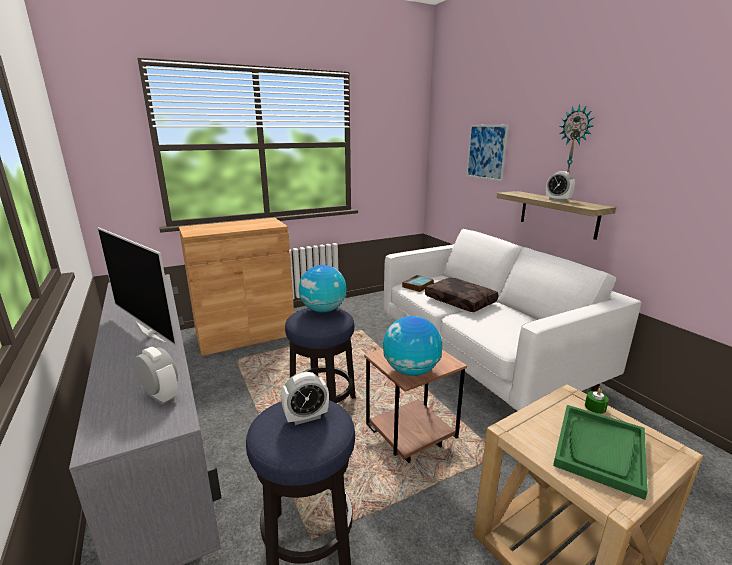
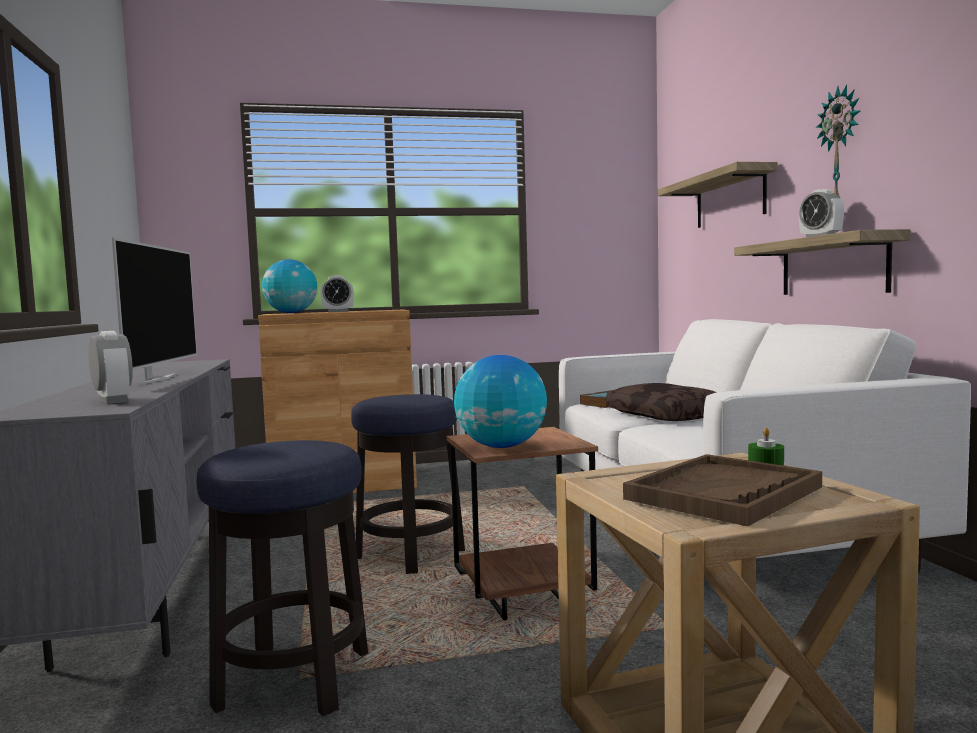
camera: 15 degrees right, 15 degrees down
television [97,227,178,346] -> television turned 150 degrees counterclockwise [112,237,197,385]
alarm clock [281,372,329,425] -> alarm clock moved to [320,275,354,312]
globe [299,265,347,313] -> globe moved to [262,259,317,313]
picture [466,125,509,181] -> shelf [658,162,778,228]
green tray [553,405,648,500] -> brown tray [623,454,822,526]

